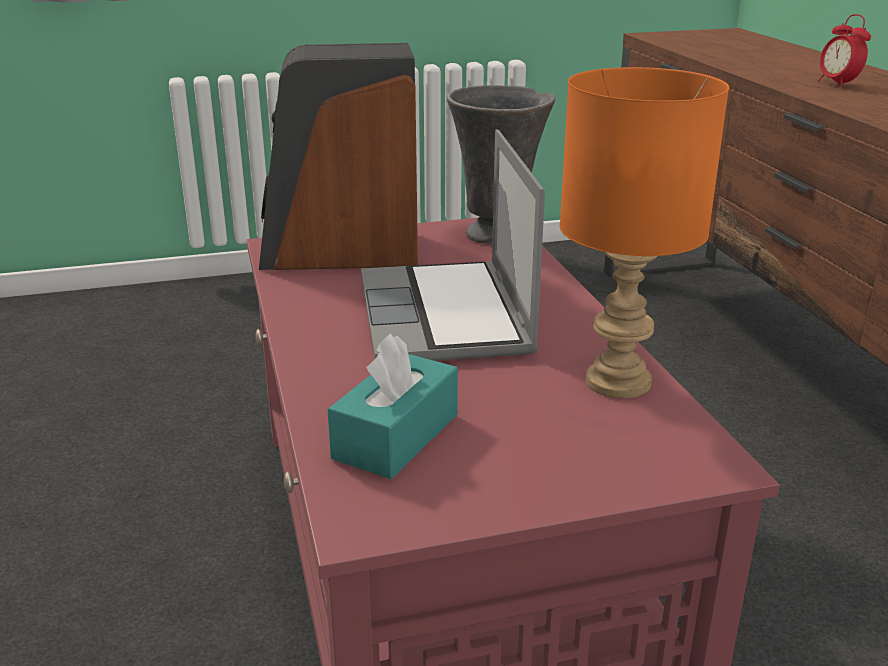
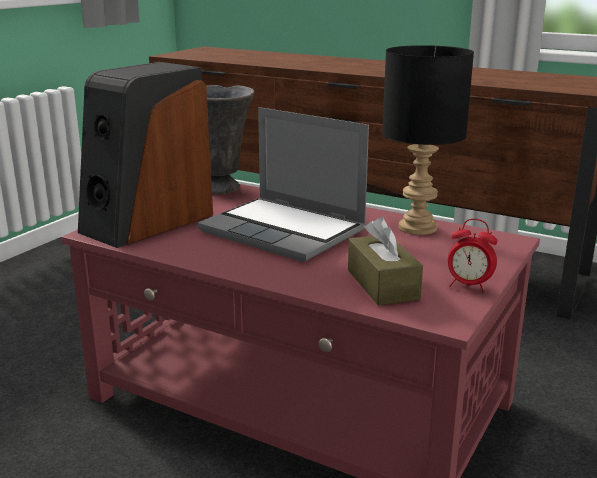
camera: 45 degrees left, 5 degrees down
turquoise tissue box [327,333,458,479] -> brown tissue box [348,217,423,305]
orange table lamp [559,67,729,398] -> black table lamp [382,45,474,235]
alarm clock [818,14,871,88] -> alarm clock moved to [448,219,497,292]

